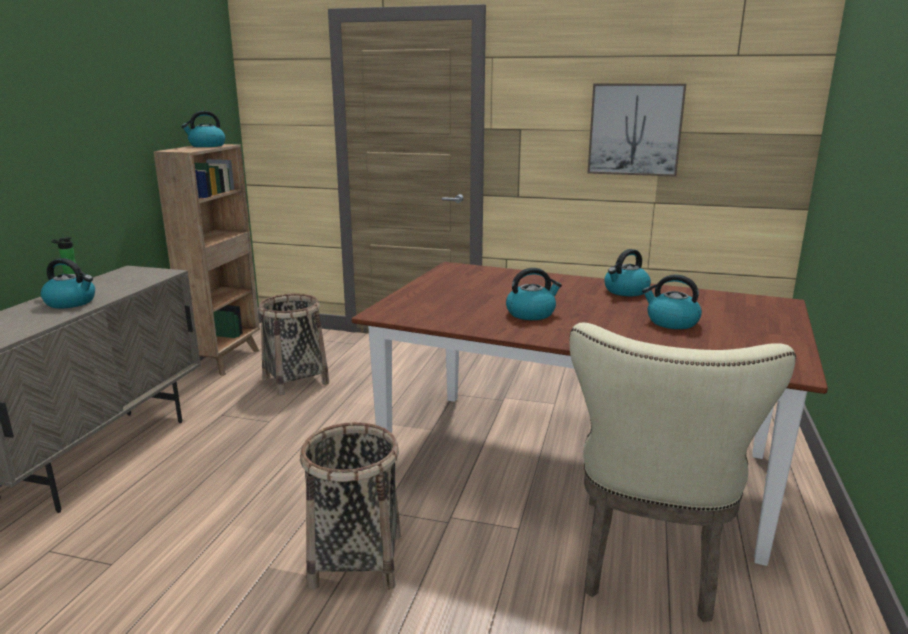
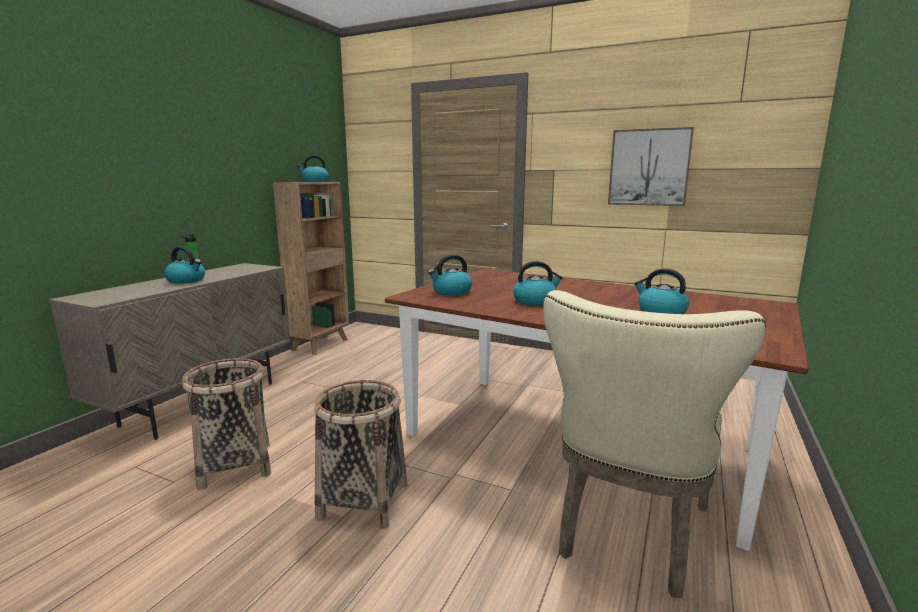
camera: 10 degrees right, 5 degrees down
basket [258,294,329,395] -> basket moved to [182,358,271,490]
kettle [604,249,651,296] -> kettle moved to [428,254,472,296]

